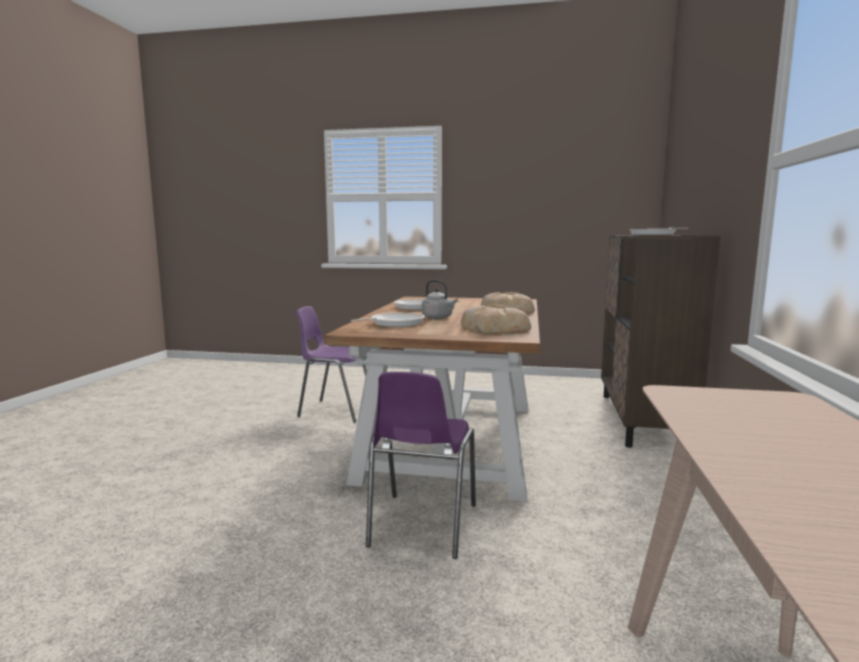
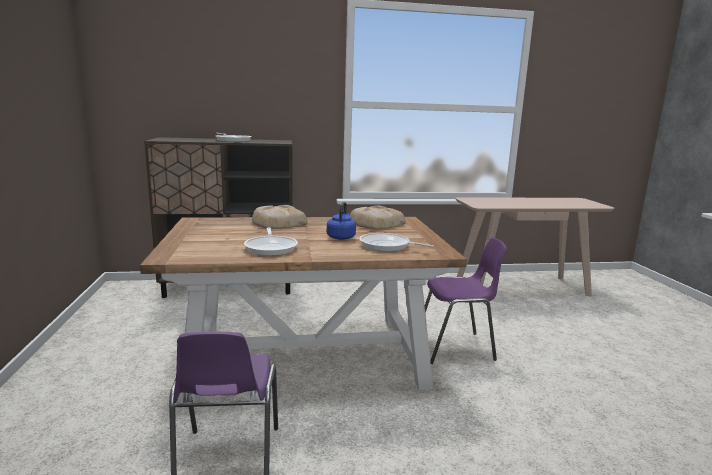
camera: 110 degrees left, 5 degrees up
grey kettle [422,280,458,319] -> blue kettle [327,202,356,240]

